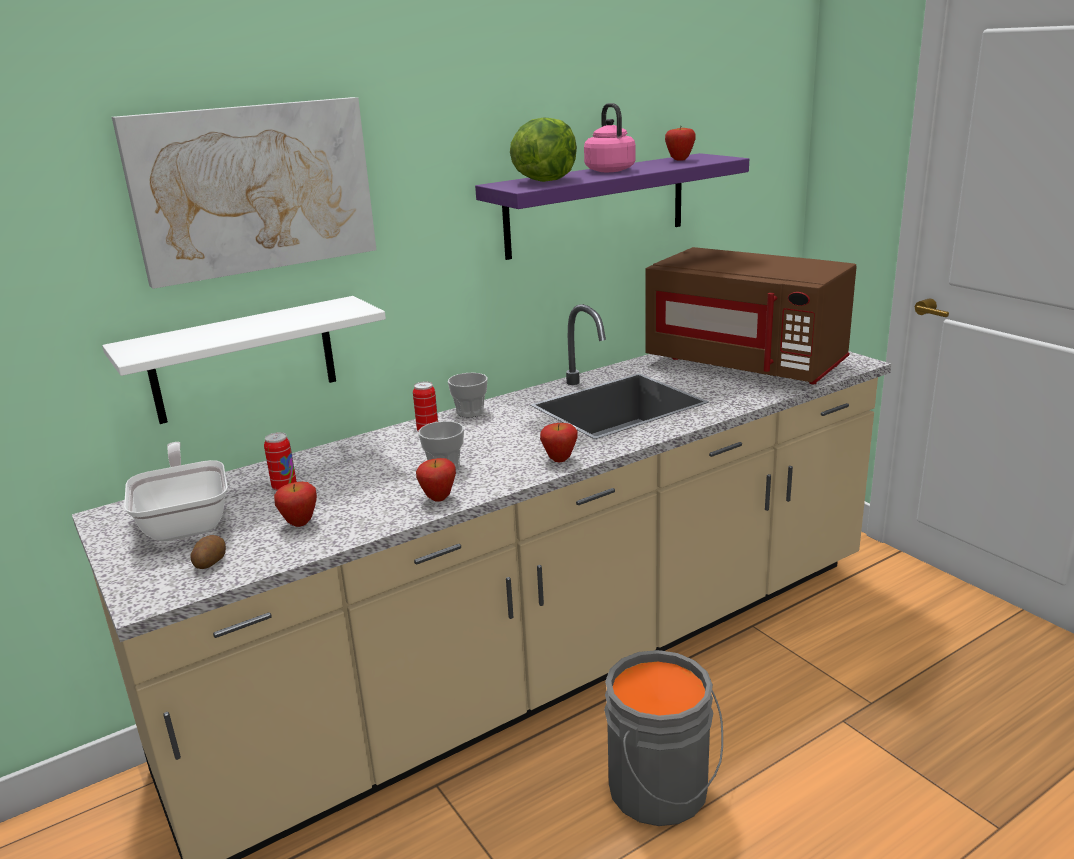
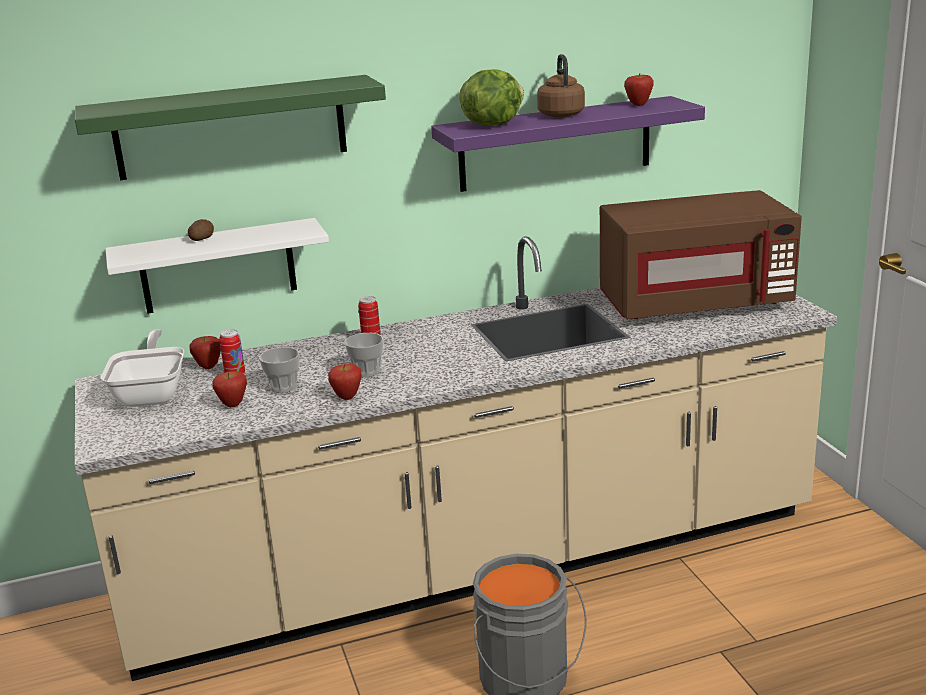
camera: 15 degrees right, 0 degrees up
picture [112,97,376,289] -> green shelf [75,75,386,180]
potato [191,535,226,569] -> potato moved to [188,219,214,241]
cup [448,373,488,417] -> cup moved to [259,347,299,393]
apple [540,423,578,462] -> apple moved to [189,336,221,369]
pink kettle [584,103,635,172] -> brown kettle [537,54,585,118]
brown microwave [645,247,857,384] -> brown microwave turned 60 degrees counterclockwise [600,190,802,319]

